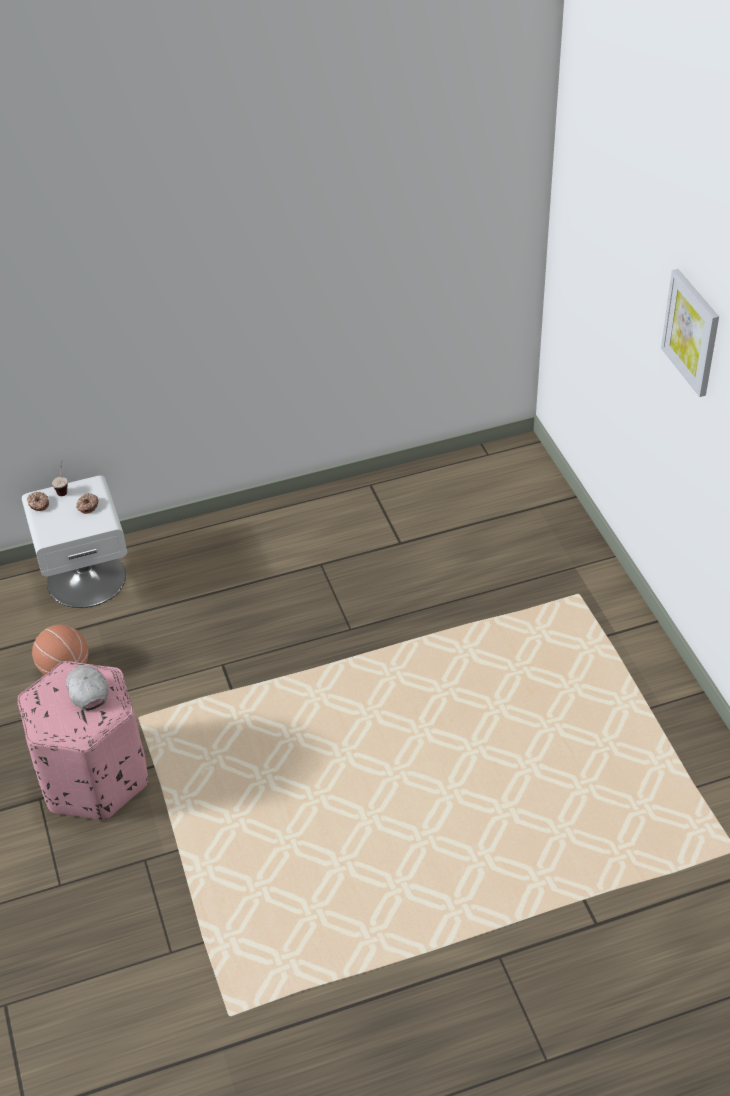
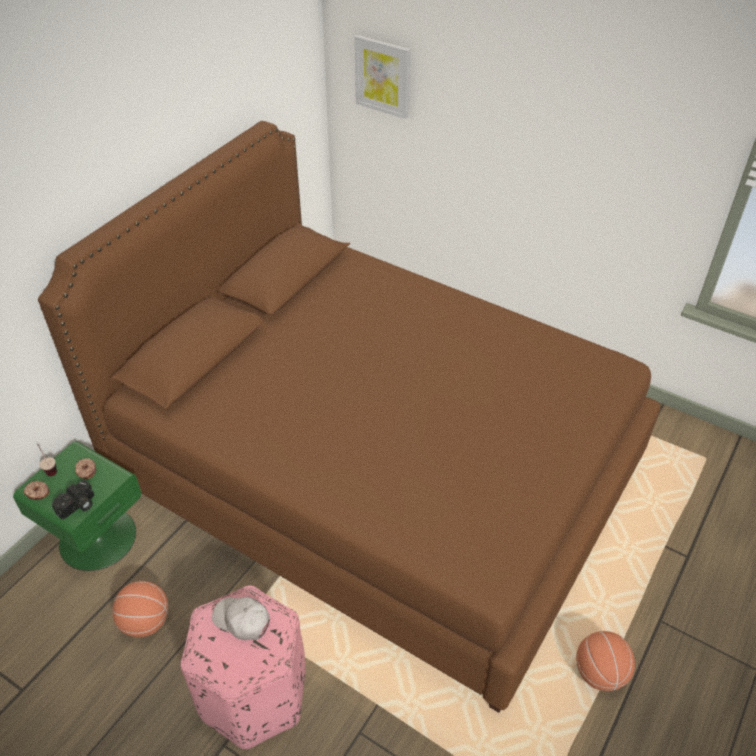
camera: 40 degrees left, 0 degrees up
white nightstand [22,475,127,608] -> green nightstand [13,441,142,571]
picture [661,269,719,397] -> picture moved to [354,35,410,119]
none -> brown bed [38,121,660,713]
none -> camera [52,480,94,519]
none -> basketball [576,631,635,691]

